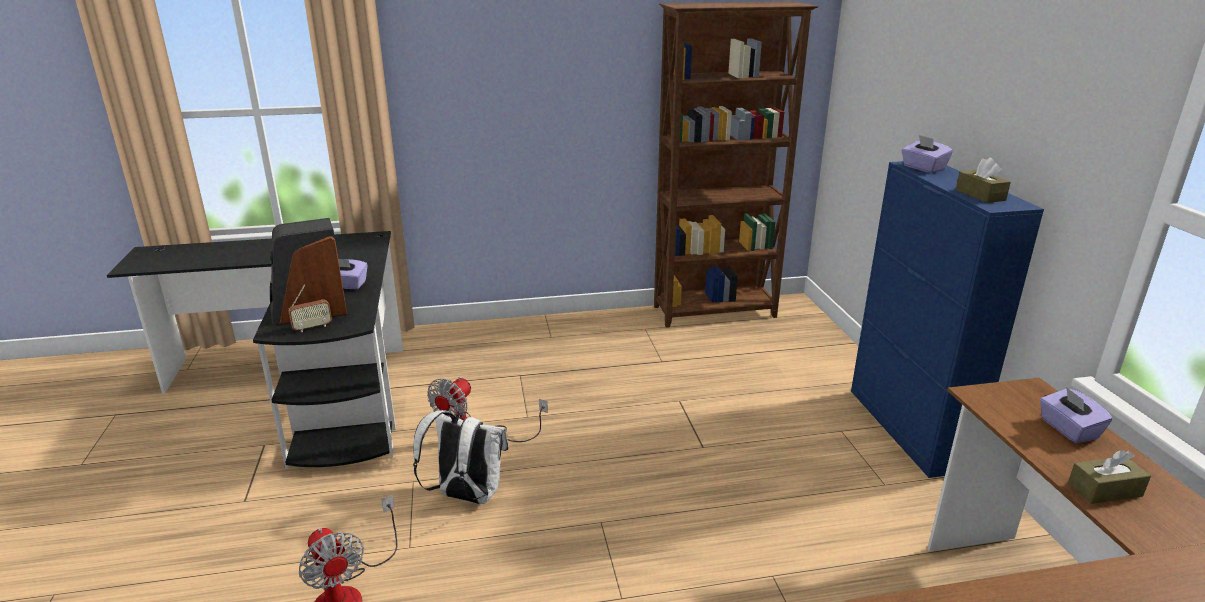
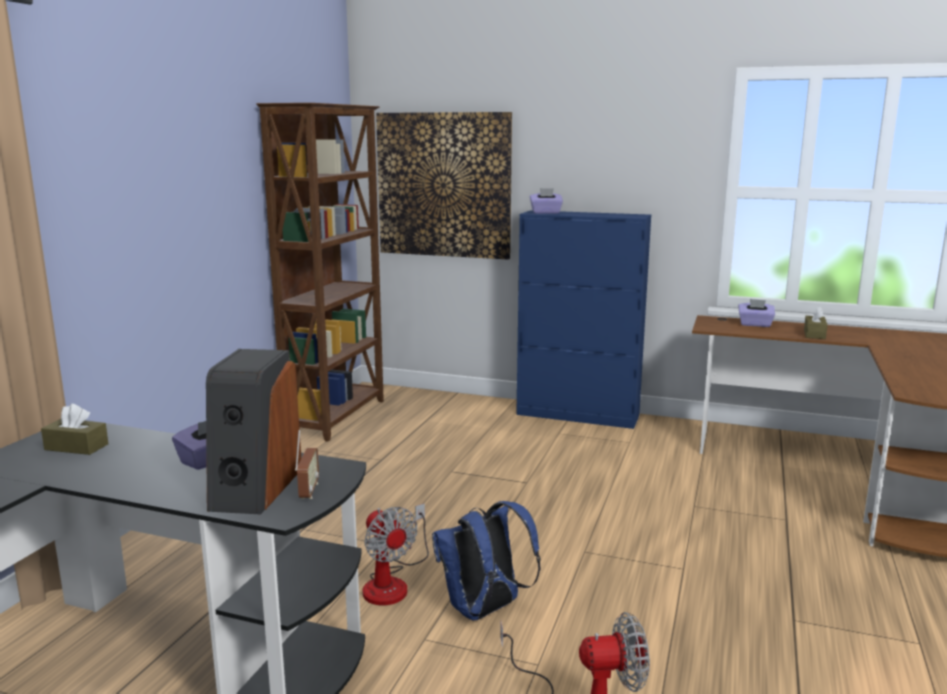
camera: 60 degrees left, 10 degrees down
white backpack [413,410,508,504] -> blue backpack [432,501,541,620]
brown tissue box [956,158,1011,203] -> brown tissue box moved to [41,404,108,455]
none -> picture [376,112,512,260]

